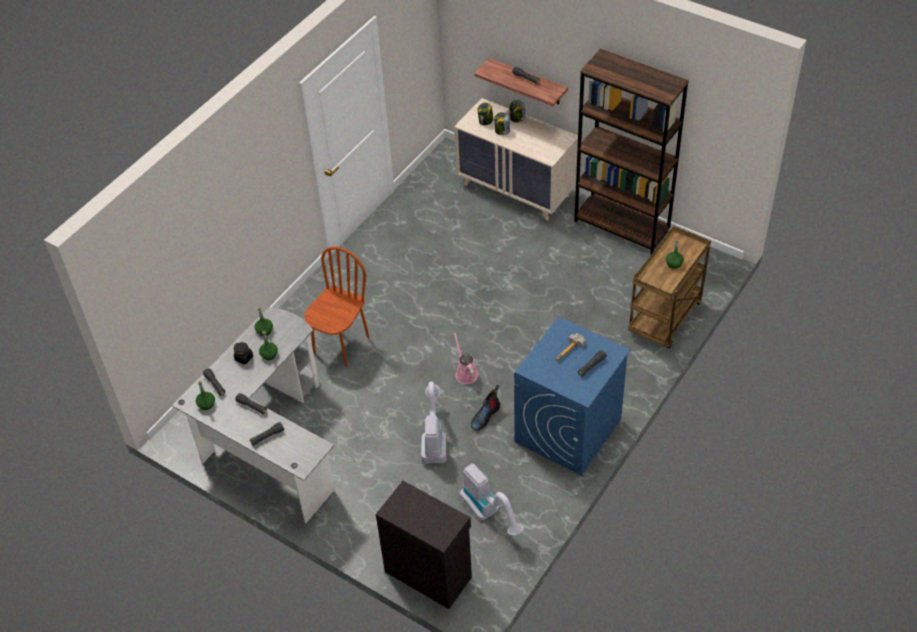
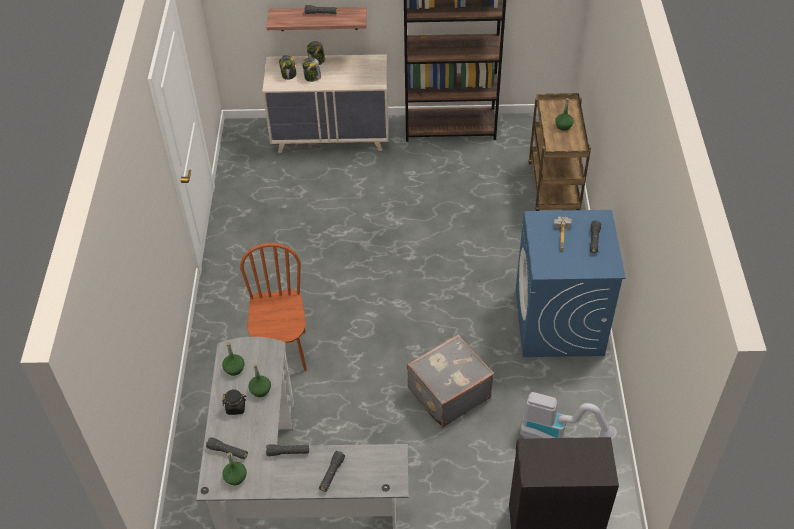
camera: 35 degrees left, 0 degrees up
vacuum cleaner [421,381,446,463] -> grey suitcase [407,334,494,428]
pink watering can [454,333,478,384] -> none
boot [471,385,500,431] -> none

